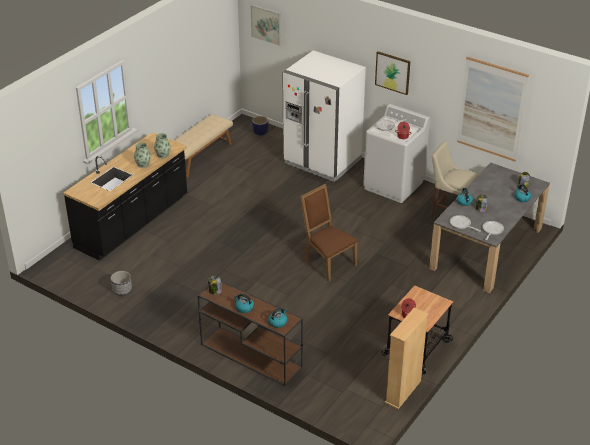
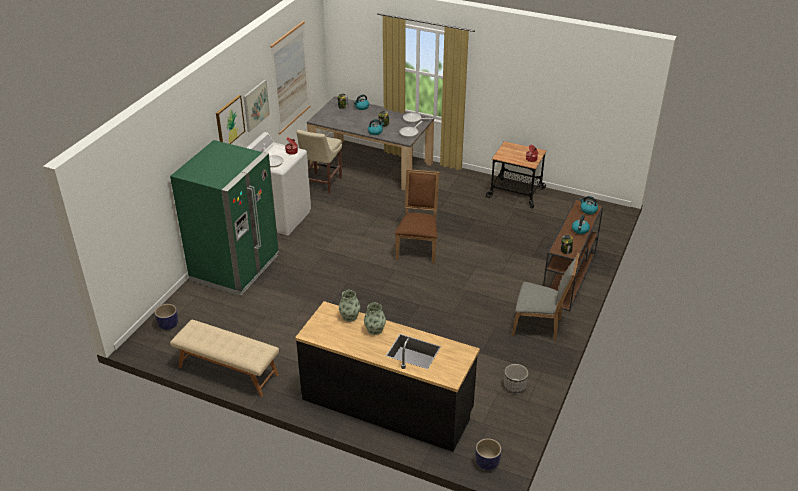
camera: 100 degrees left, 0 degrees up
picture [251,5,281,46] -> picture moved to [243,80,270,132]
white fridge [282,50,366,182] -> green fridge [170,140,279,295]
brown chair [300,184,358,282] -> brown chair turned 150 degrees clockwise [395,169,439,263]
beige bookcase [385,308,428,409] -> none
none -> planter [475,438,502,470]
none -> grey chair [512,253,580,341]

